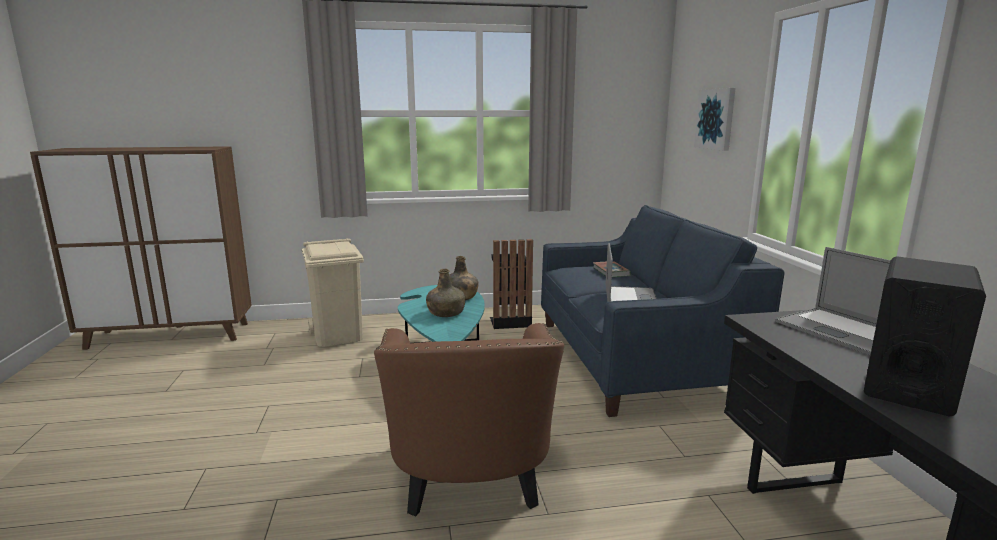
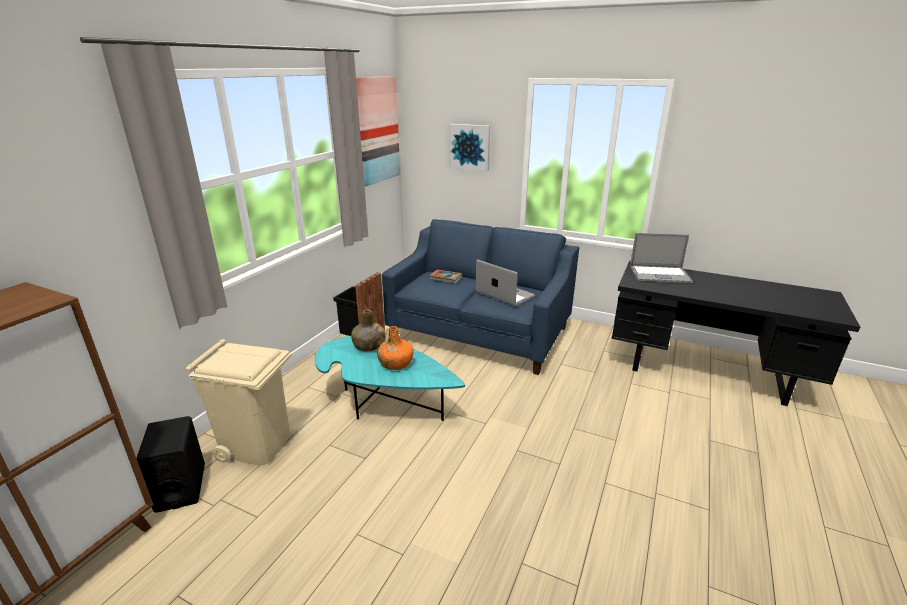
camera: 55 degrees left, 10 degrees up
brown armchair [374,323,564,516] -> none
green bottle [426,269,465,317] -> orange bottle [377,326,414,370]
black speaker [864,256,986,416] -> black speaker moved to [137,416,205,513]
none -> picture [356,76,400,186]

